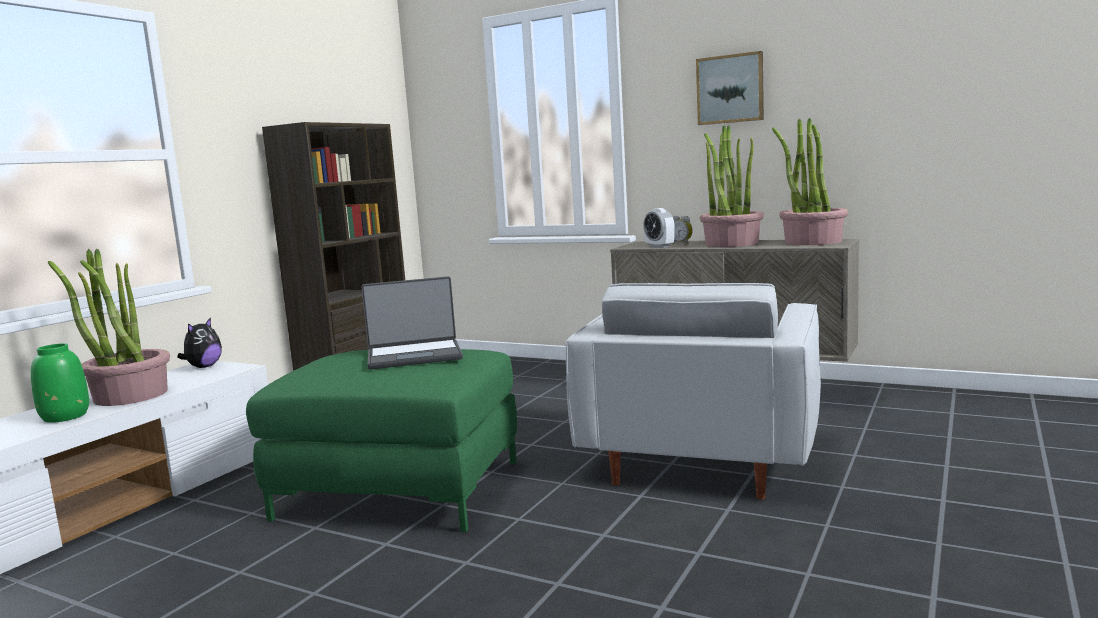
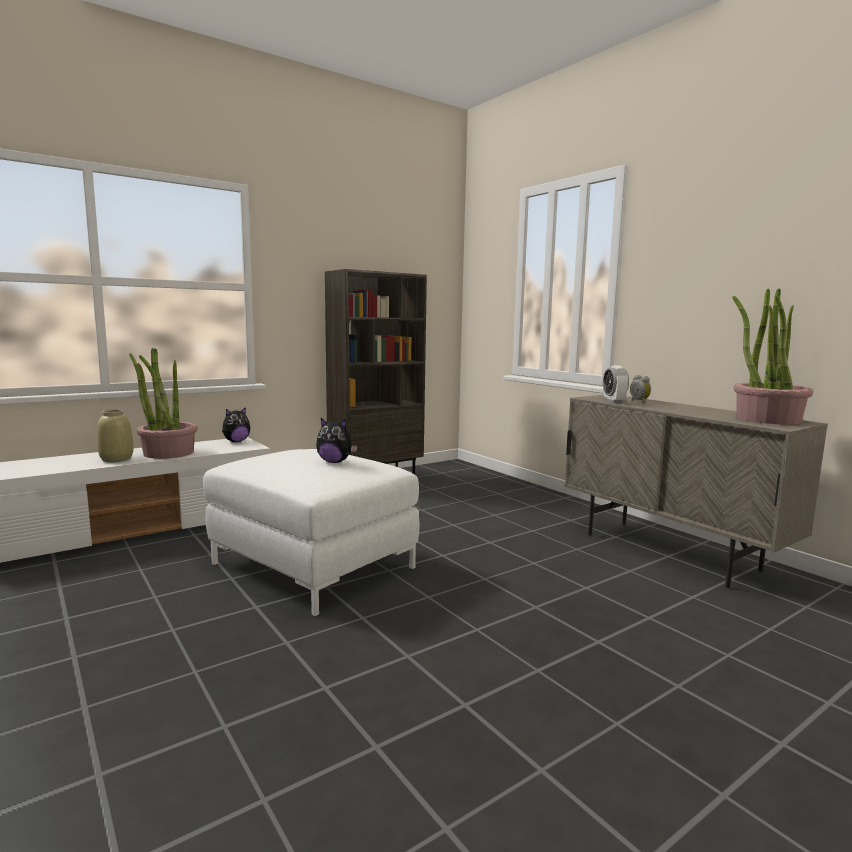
camera: 25 degrees right, 0 degrees up
green vase [31,343,89,423] -> beige vase [97,410,133,462]
green ottoman [246,349,517,532] -> white ottoman [203,449,420,616]
laptop [361,276,463,370] -> plush toy [316,418,357,463]
white armchair [566,283,821,500] -> none
picture [696,51,764,125] -> none
potted plant [700,125,764,247] -> none

